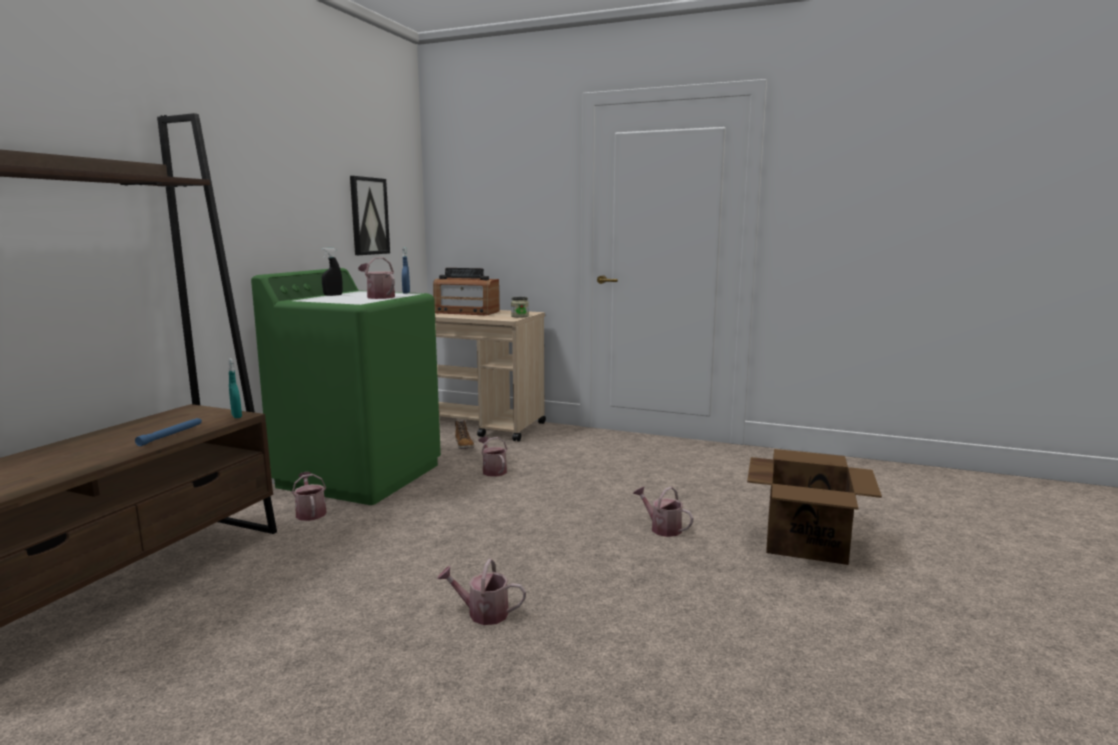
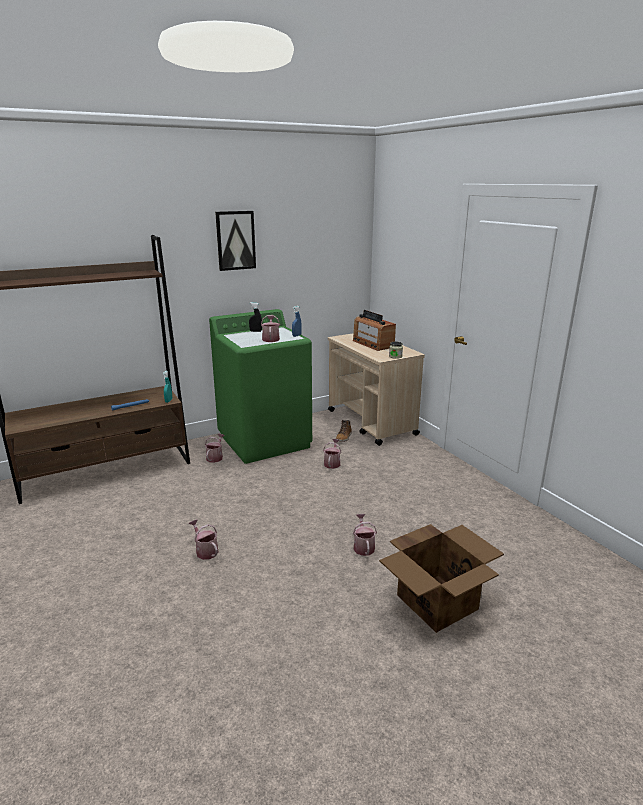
camera: 40 degrees right, 10 degrees up
picture [350,176,390,255] -> picture moved to [215,211,256,271]

